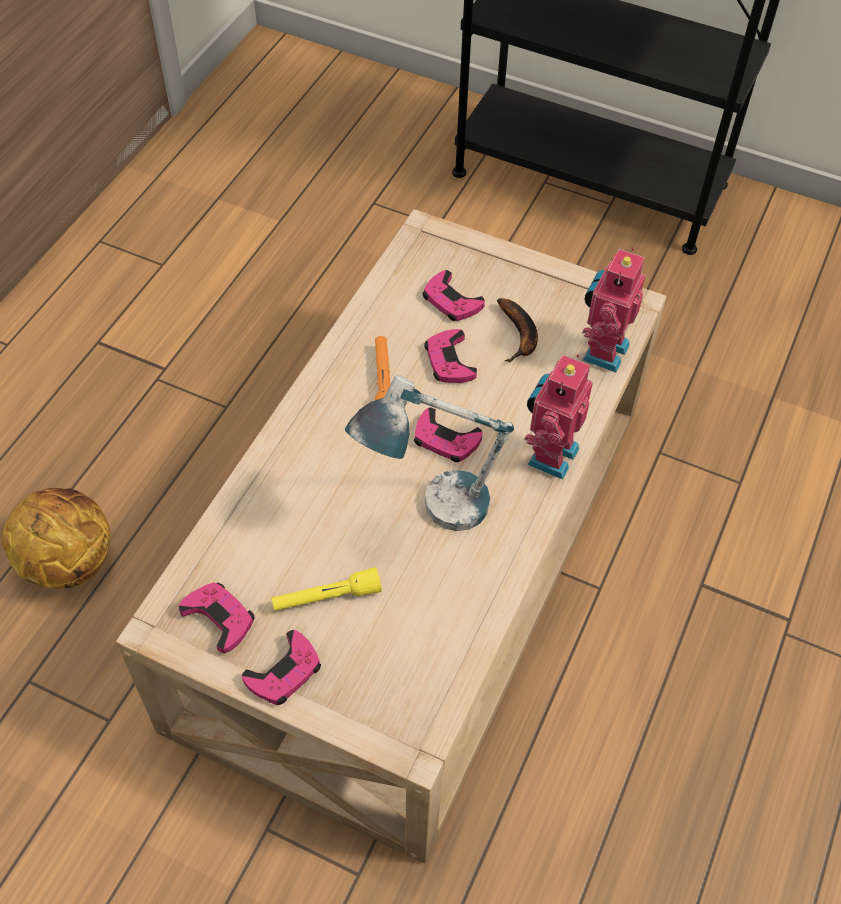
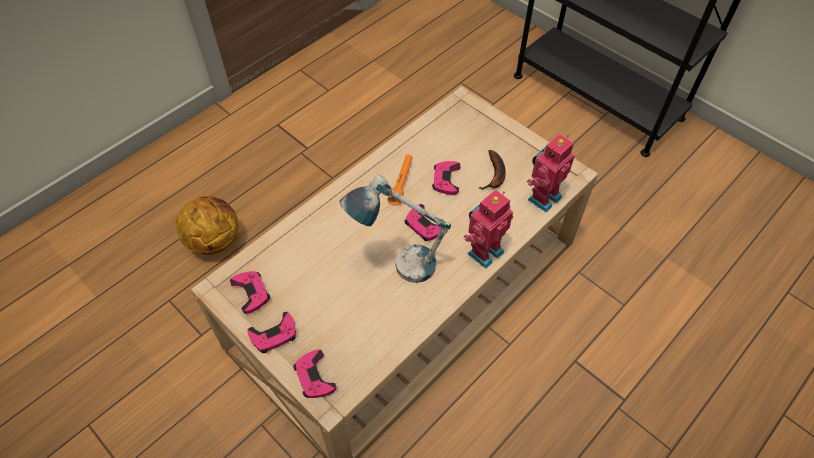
camera: 20 degrees right, 0 degrees up
yellow flashlight [271,567,382,611] -> none
pink game controller [422,270,485,321] -> pink game controller moved to [293,349,336,398]

